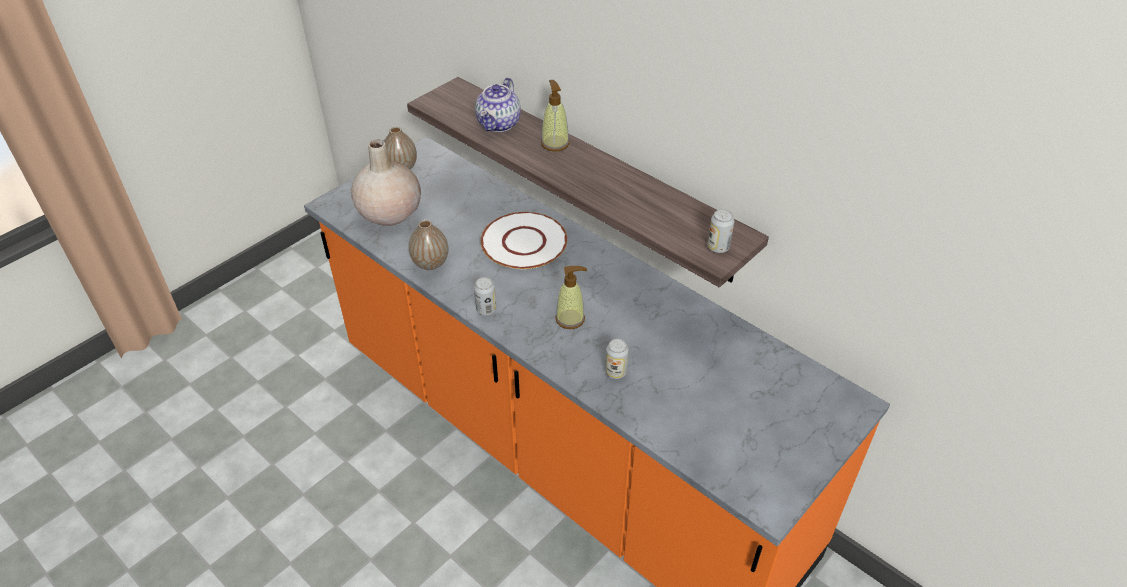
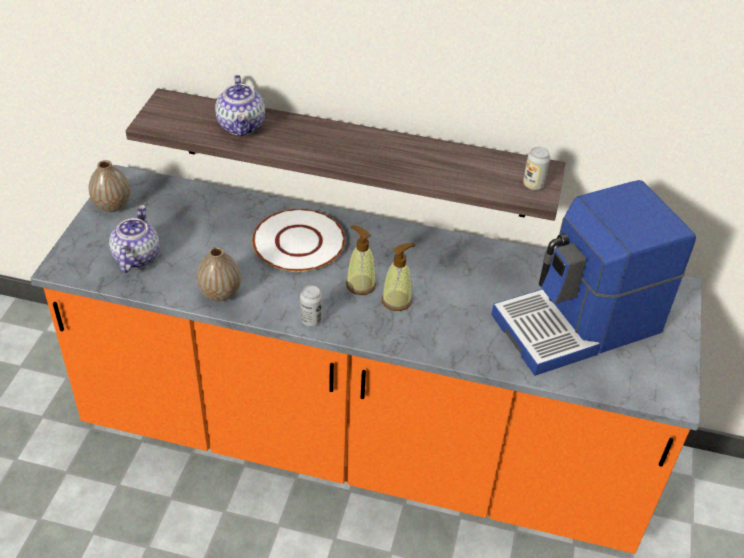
camera: 30 degrees left, 0 degrees up
beige vase [351,139,421,226] -> teapot [109,205,160,273]
soap dispenser [541,80,569,151] -> soap dispenser moved to [346,225,376,295]
can [605,339,629,379] -> none
none -> coffee machine [491,180,696,376]

